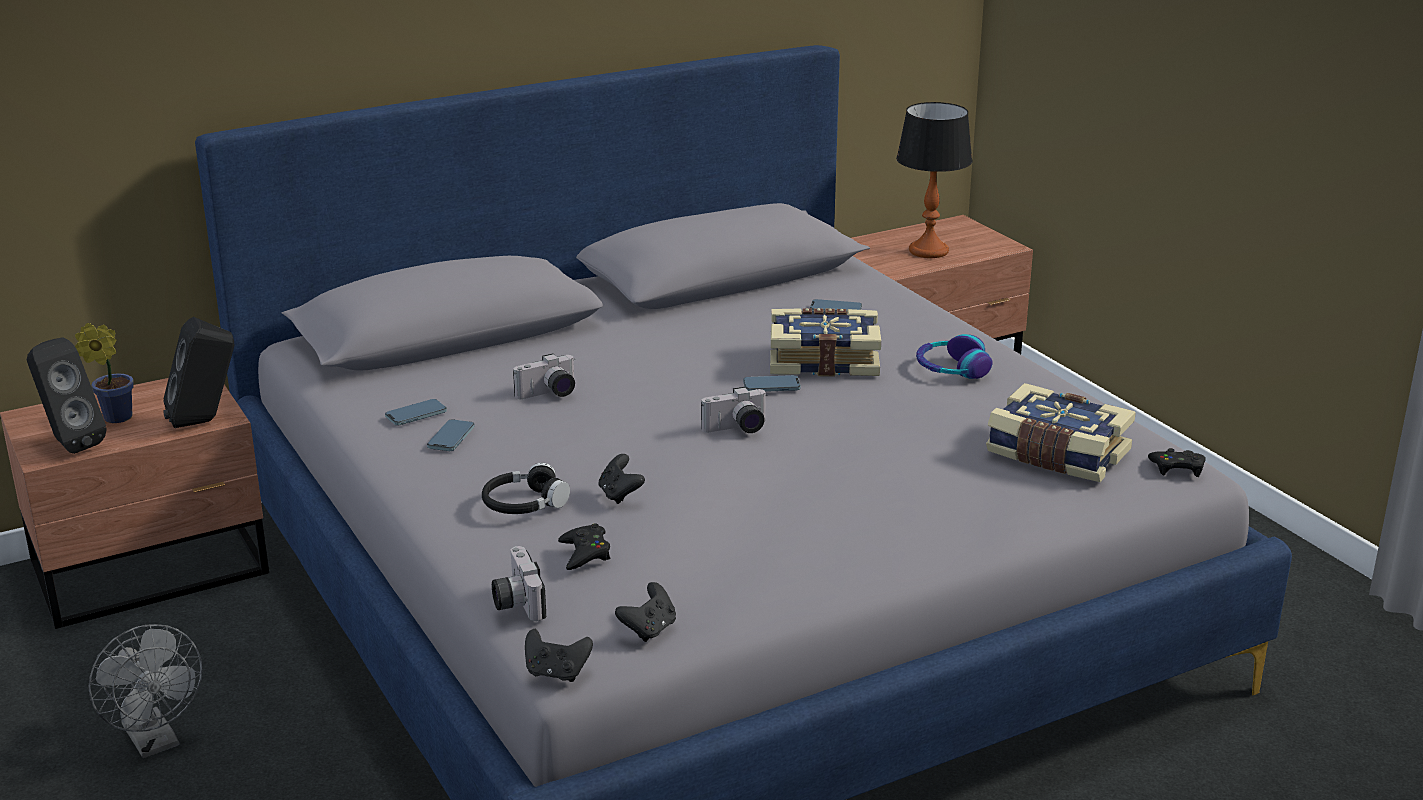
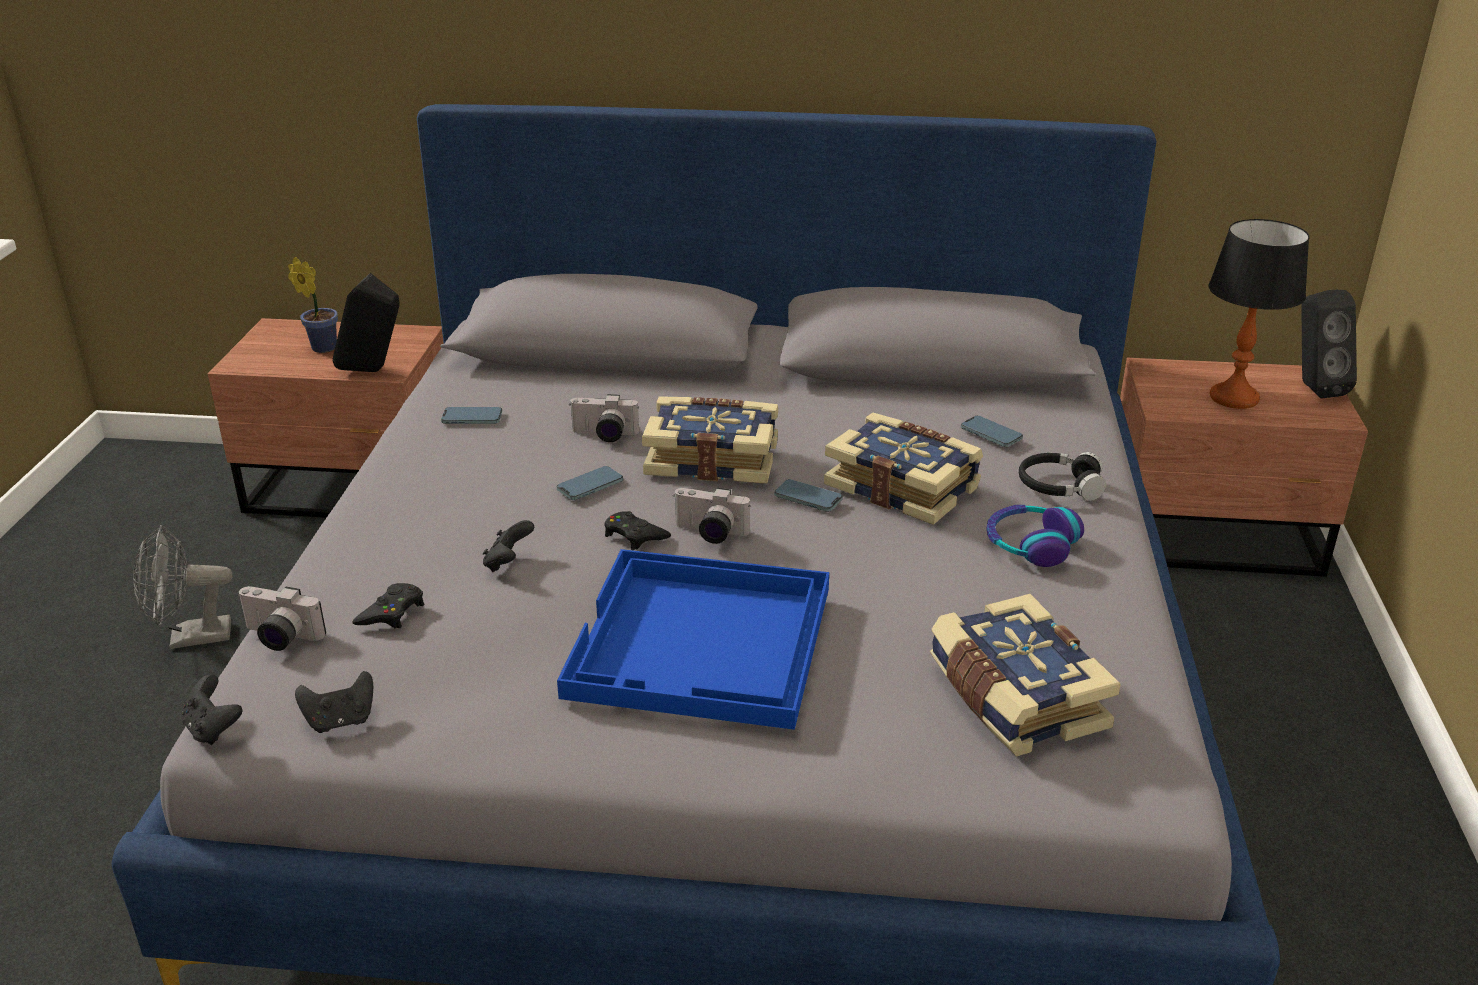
camera: 35 degrees right, 5 degrees up
black speaker [27,337,107,454] -> black speaker moved to [1301,290,1357,399]
grey fan [88,624,202,758] -> grey fan turned 75 degrees clockwise [133,525,233,649]
phone [427,419,474,451] -> phone moved to [557,466,623,500]
black headphones [482,463,570,514] -> black headphones moved to [1019,452,1106,501]
camera [492,546,546,621] -> camera turned 90 degrees counterclockwise [237,586,326,651]
black game controller [1148,448,1206,477] -> black game controller moved to [604,511,671,550]
none -> blue tray [557,549,829,730]
none -> book [642,396,778,484]

